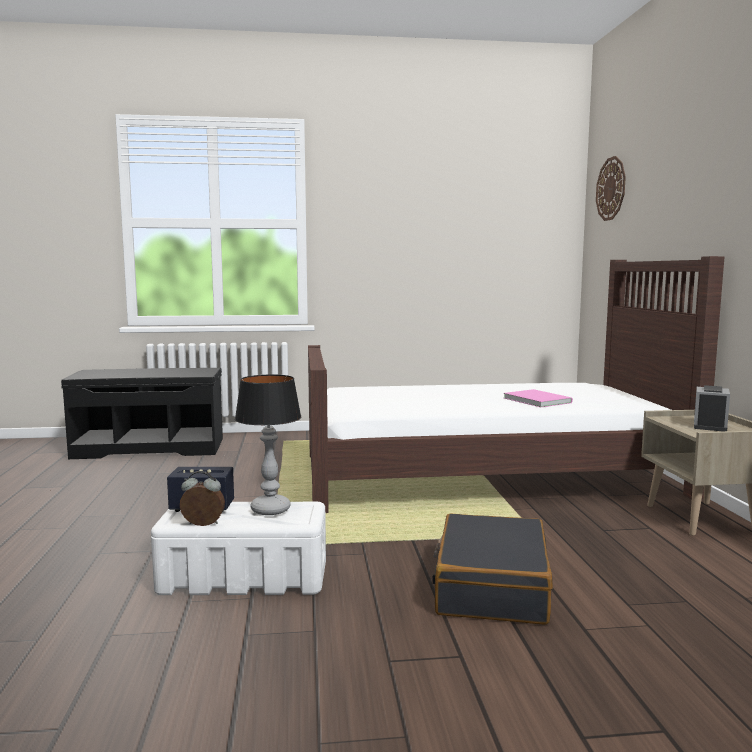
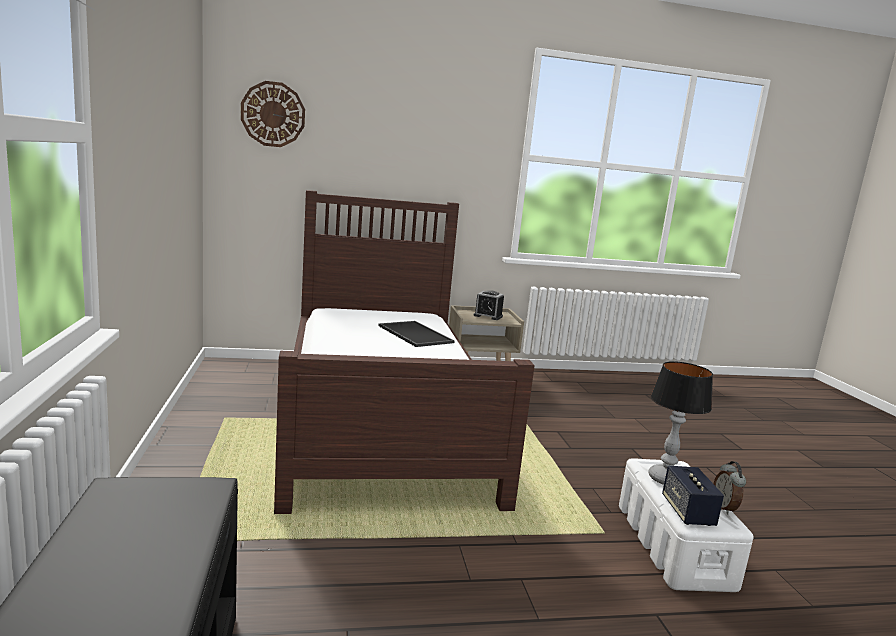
camera: 95 degrees left, 5 degrees up
black suitcase [432,514,553,625] -> none
pink book [504,389,573,407] -> tray [378,321,455,347]

